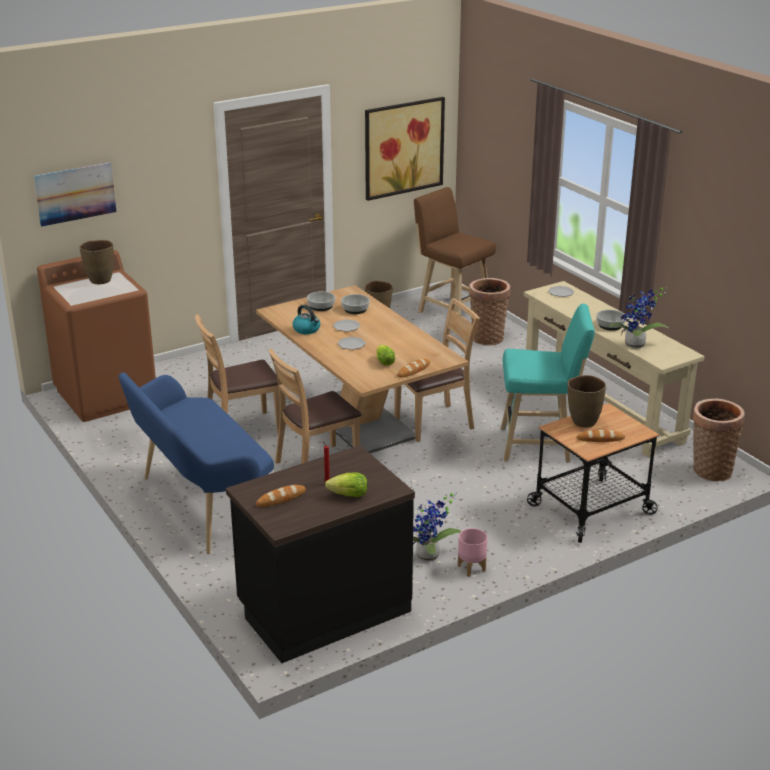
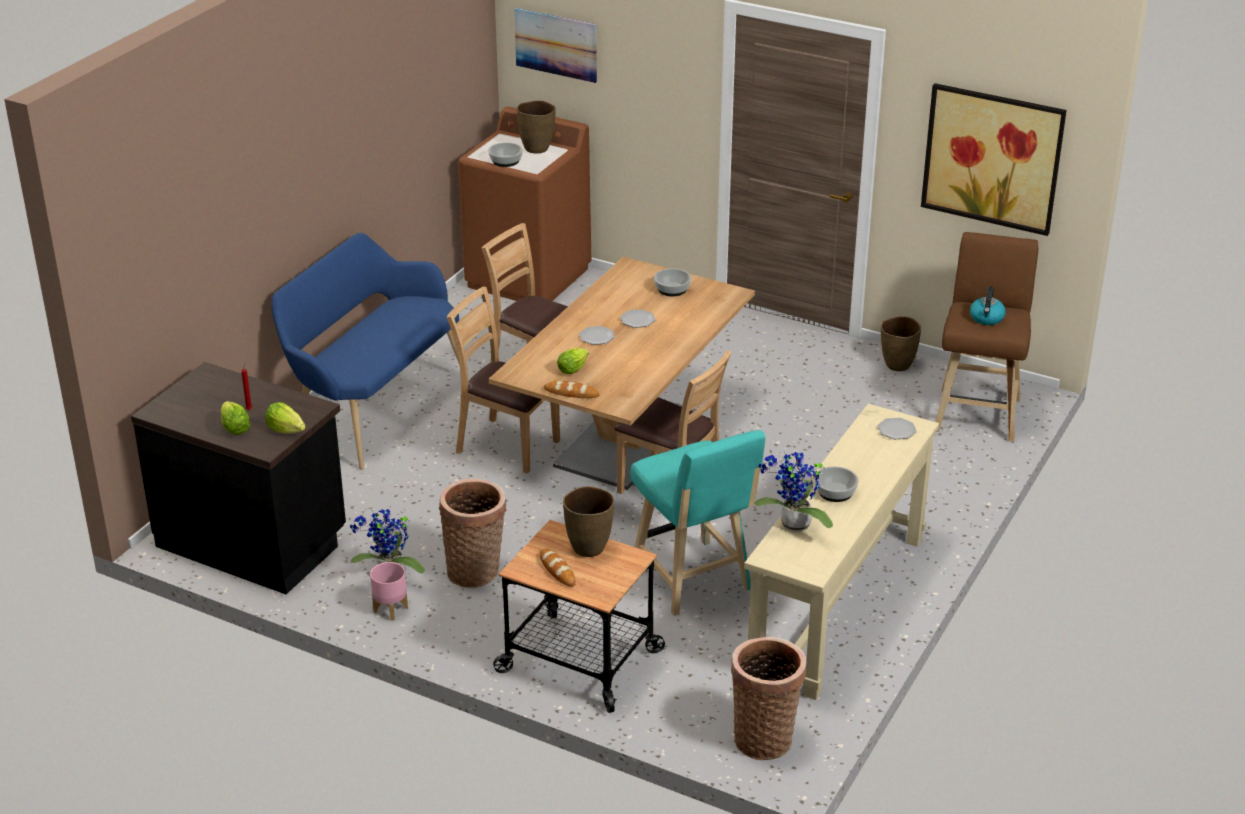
camera: 60 degrees right, 5 degrees up
bread [256,485,306,507] -> none
kettle [293,305,320,334] -> kettle moved to [970,287,1006,325]
bowl [341,294,370,314] -> bowl moved to [488,142,523,167]
basket [469,278,510,346] -> basket moved to [439,479,507,588]
none -> lettuce [265,402,305,433]

